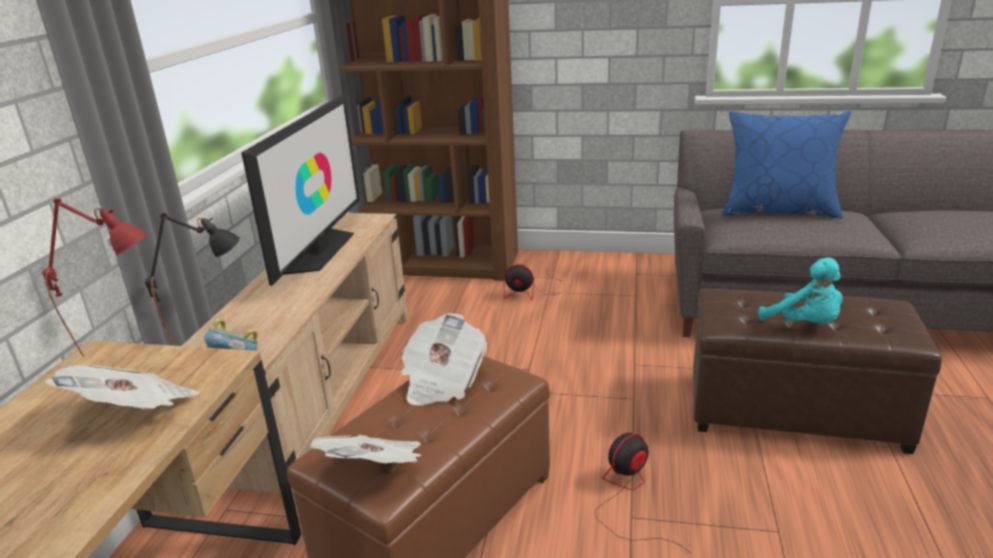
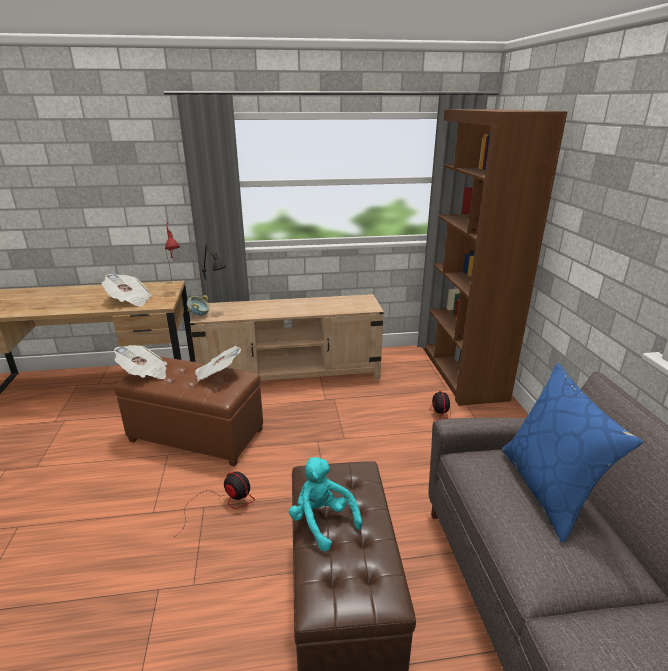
camera: 70 degrees right, 0 degrees up
television [241,95,360,286] -> none
turquoise plush toy [758,257,842,323] -> turquoise plush toy turned 105 degrees clockwise [289,457,362,552]

